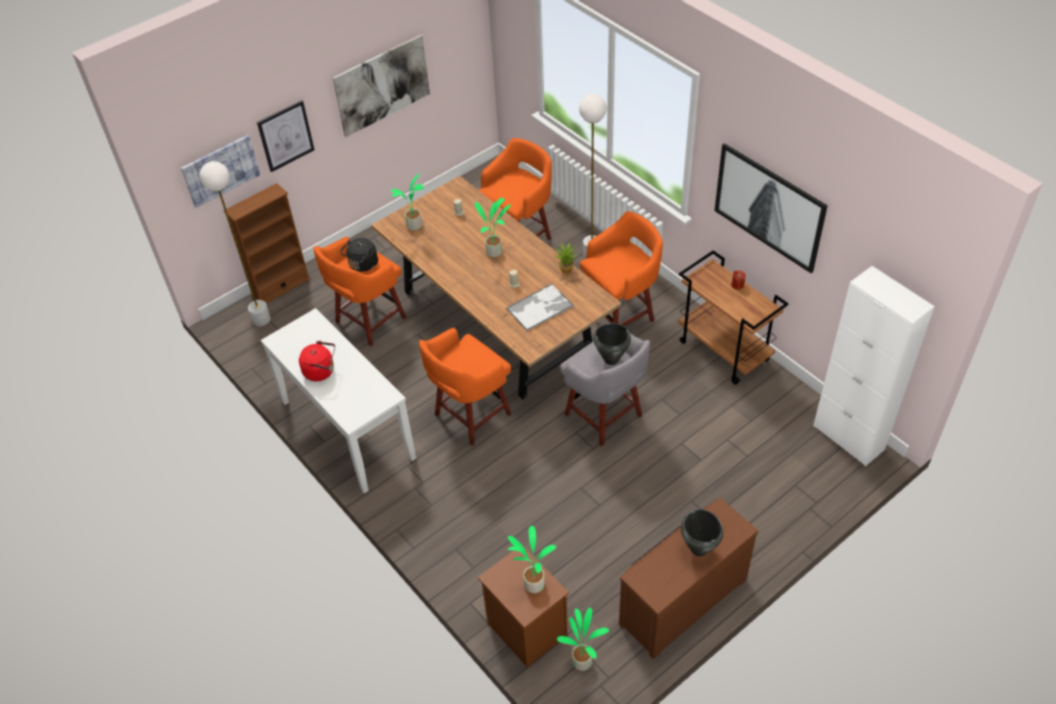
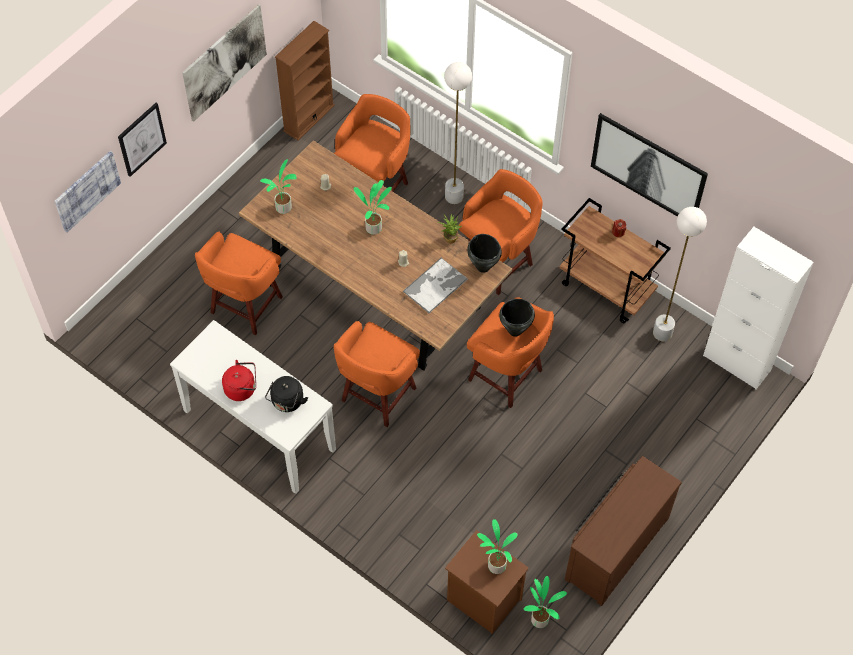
camera: 15 degrees left, 10 degrees up
white floor lamp [199,161,271,326] -> white floor lamp moved to [653,207,707,341]
brown bookcase [224,183,311,304] -> brown bookcase moved to [275,21,335,140]
black kettle [340,238,378,272] -> black kettle moved to [265,376,308,412]
grey stool [560,333,650,446] -> orange stool [467,297,554,408]
black cooking pot [681,509,723,556] -> black cooking pot moved to [467,234,502,273]

